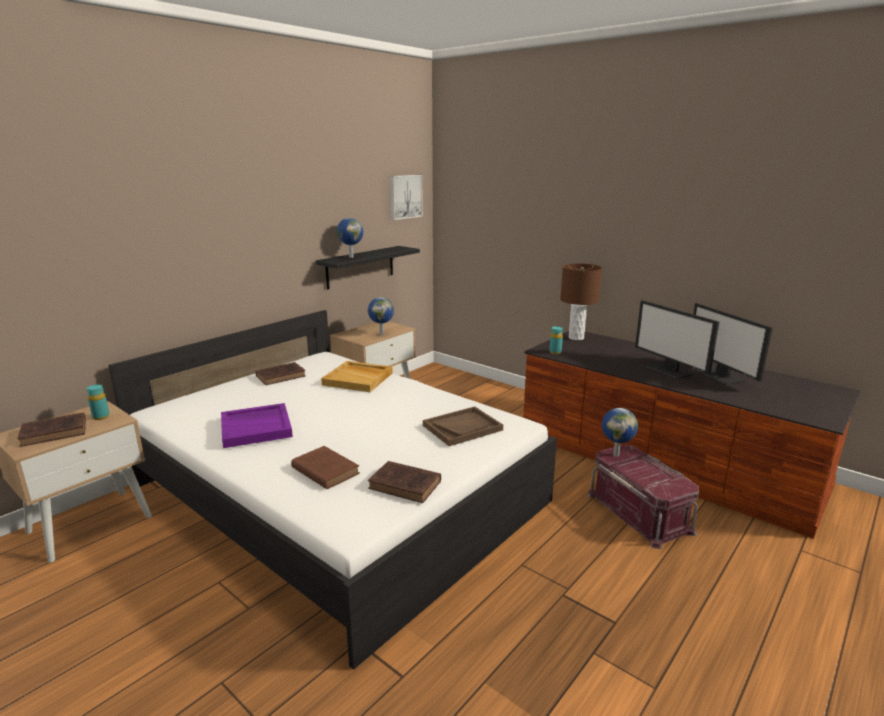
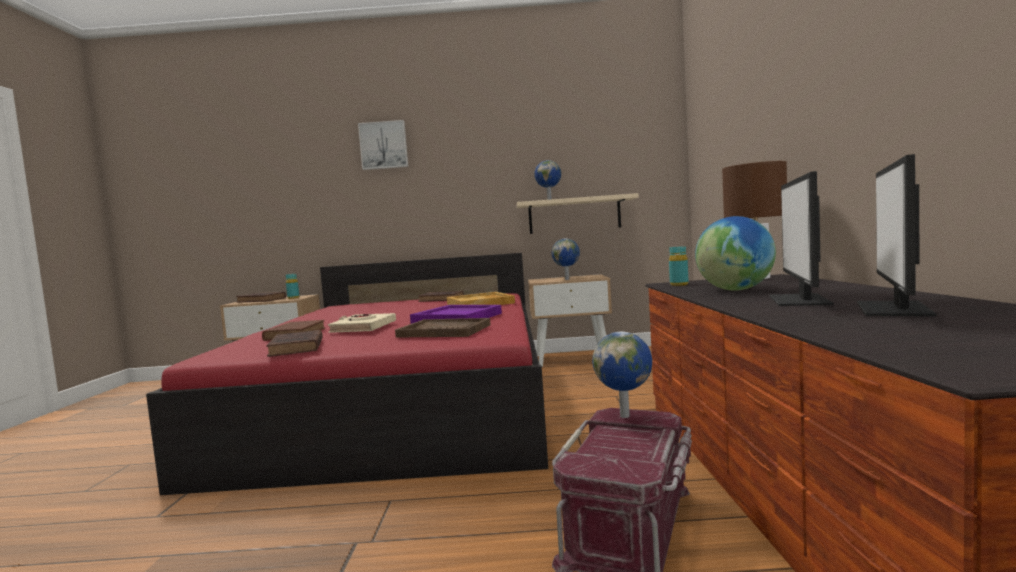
camera: 50 degrees right, 15 degrees down
white bed [108,310,557,670] -> red bed [146,253,548,495]
purple tray [221,403,293,448] -> purple tray moved to [410,305,502,324]
black shelf [315,246,420,290] -> beige shelf [517,193,639,234]
picture [390,175,423,220] -> picture moved to [358,120,408,170]
none -> beige book [328,313,396,333]
none -> globe [695,216,776,291]

